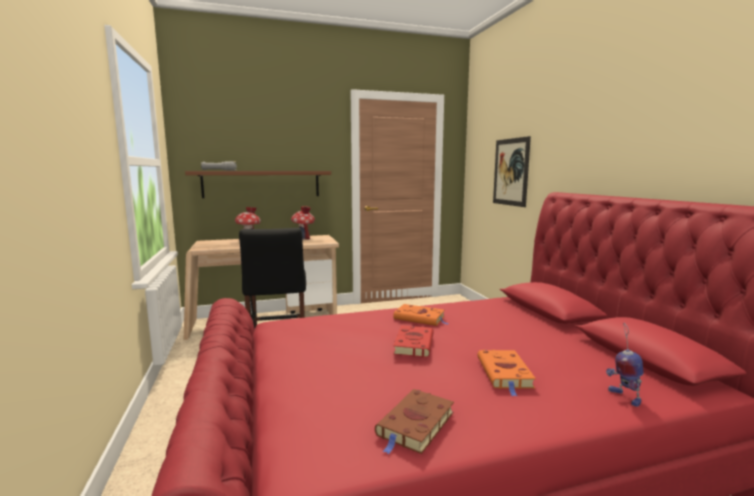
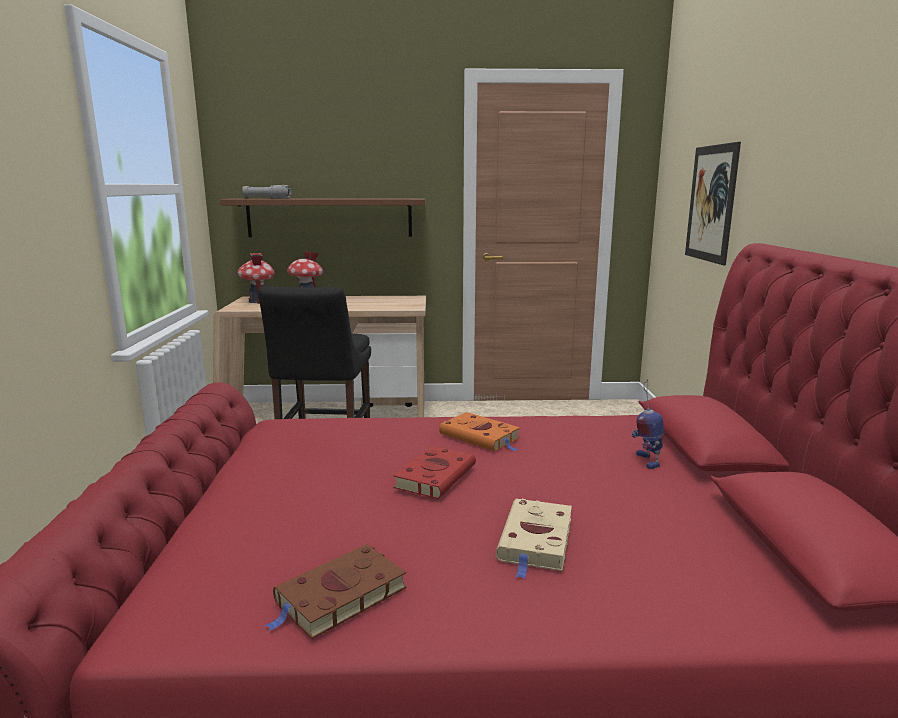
camera: 15 degrees right, 5 degrees up
toy house [291,206,315,240] -> toy house moved to [237,253,274,304]
orange book [477,350,536,396] -> beige book [496,499,572,579]
toy robot [606,323,644,407] -> toy robot moved to [632,379,664,469]

